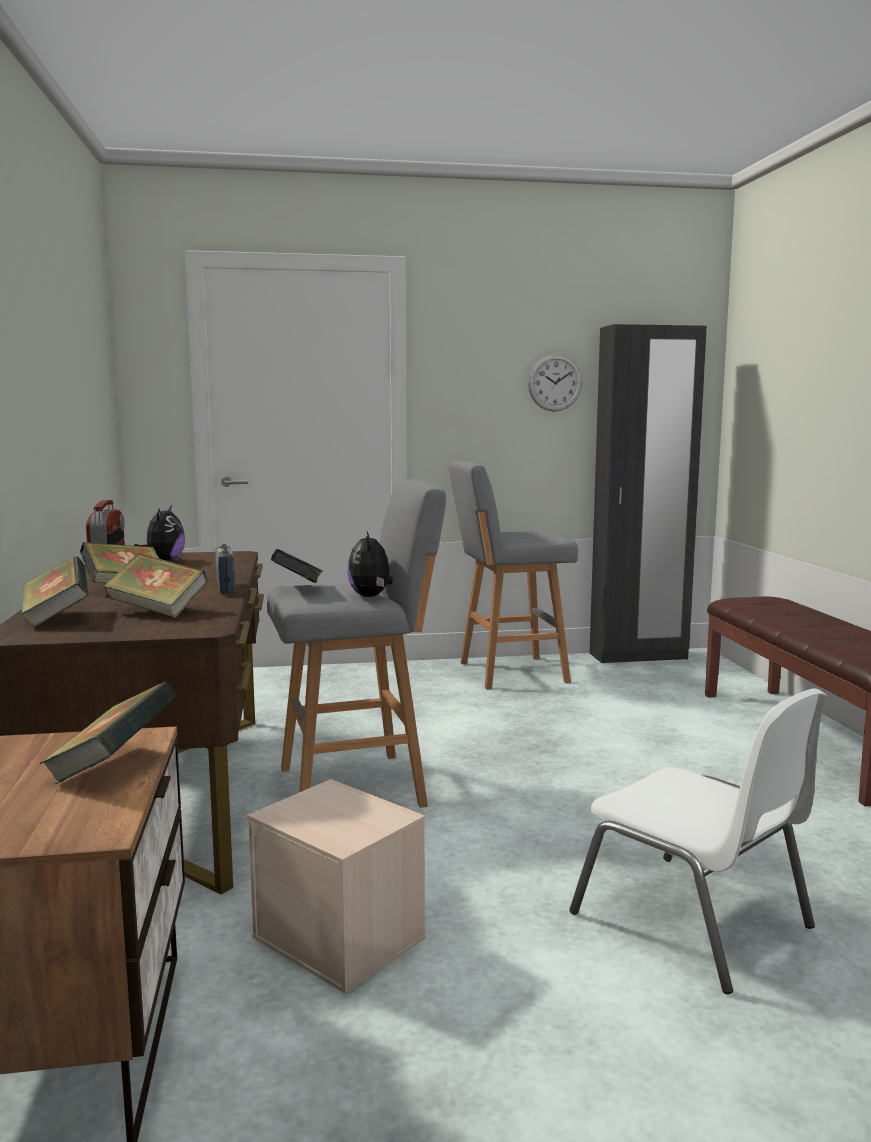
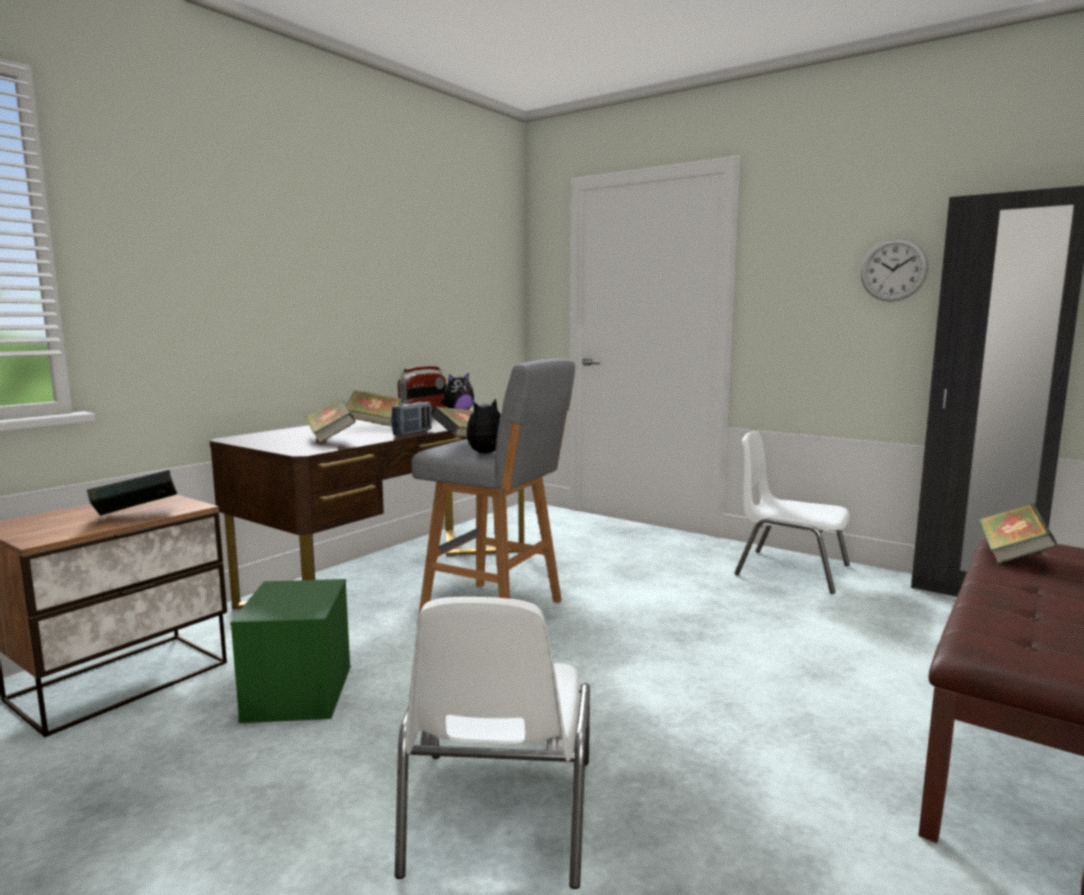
camera: 45 degrees right, 0 degrees up
book [22,556,89,628] -> book moved to [979,504,1057,564]
beige storage box [247,779,426,994] -> green storage box [230,579,351,723]
grey stool [449,460,578,690] -> white chair [734,431,850,594]

